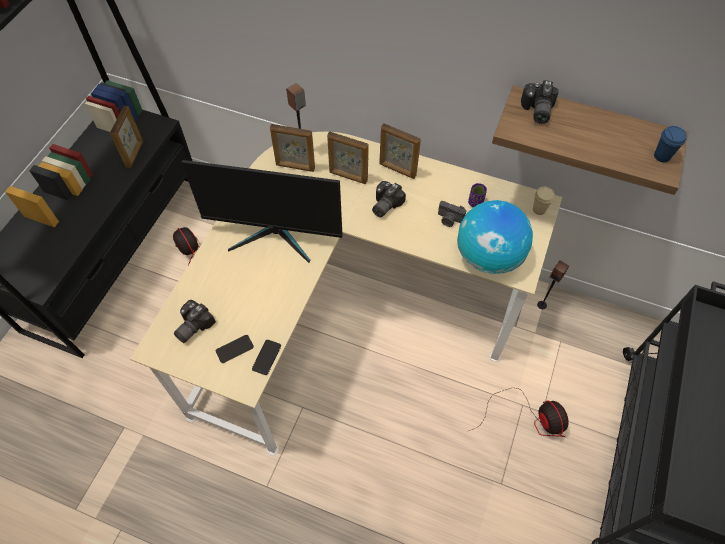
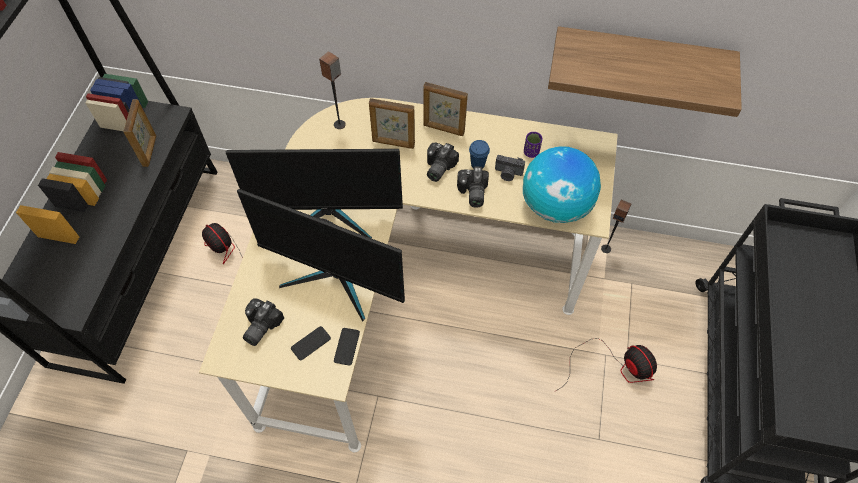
camera: 10 degrees left, 0 degrees up
picture frame [270,124,315,172] -> none
camera [521,80,559,124] -> camera moved to [457,166,489,208]
beige cup [533,187,555,215] -> none
blue cup [654,126,687,162] -> blue cup moved to [469,140,490,169]
none -> monitor [237,189,405,322]

